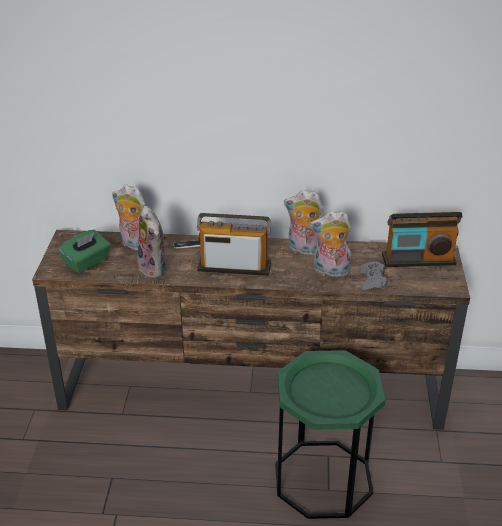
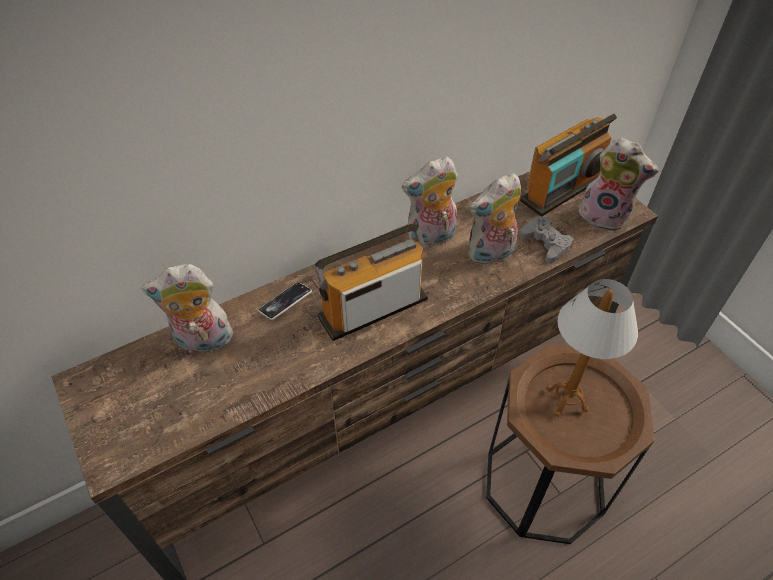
camera: 35 degrees left, 15 degrees up
green tissue box [58,230,111,273] -> none
plush toy [137,206,168,279] -> plush toy moved to [577,137,659,232]
green side table [275,350,386,519] -> brown side table [486,344,655,544]
none -> table lamp [546,279,638,417]

